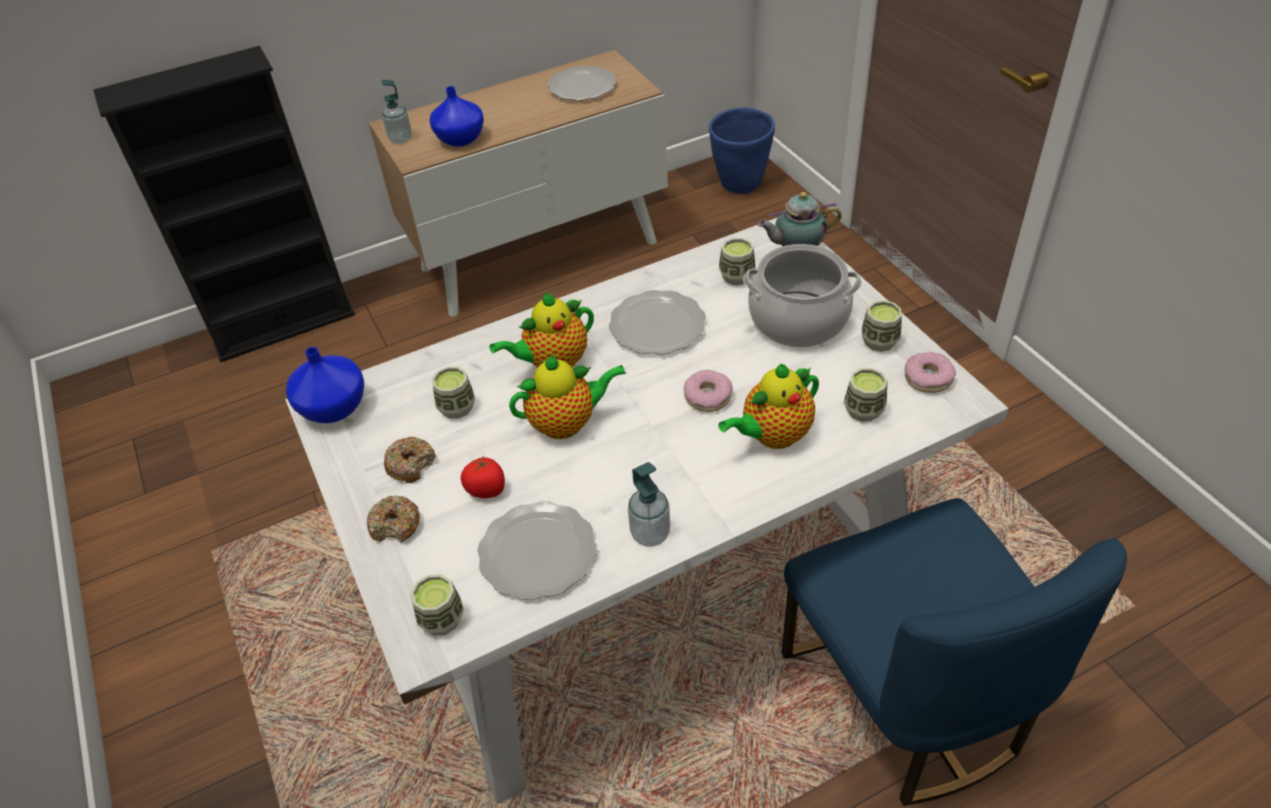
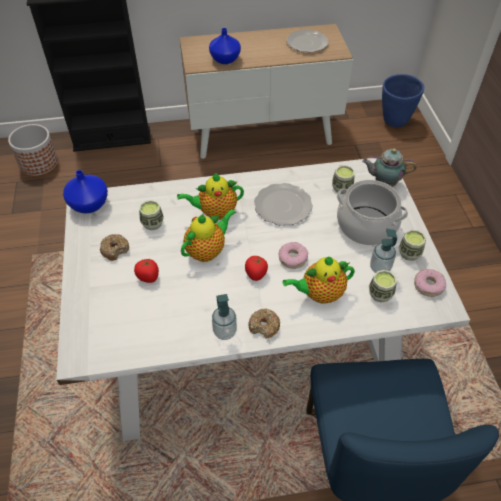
camera: 15 degrees right, 5 degrees up
donut [367,495,420,542] -> donut moved to [248,309,280,339]
soap dispenser [382,80,412,144] -> soap dispenser moved to [370,229,397,273]
cup [410,574,464,635] -> none
plate [477,501,597,600] -> none
teapot [509,354,626,439] -> teapot turned 45 degrees counterclockwise [181,209,236,262]
none -> planter [8,124,58,176]
none -> tomato [245,256,268,281]

